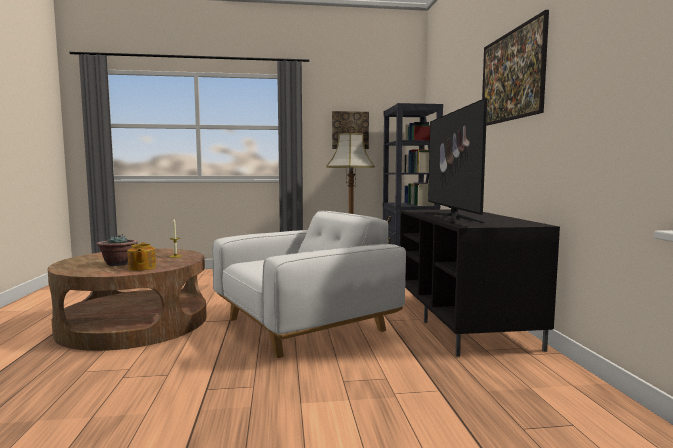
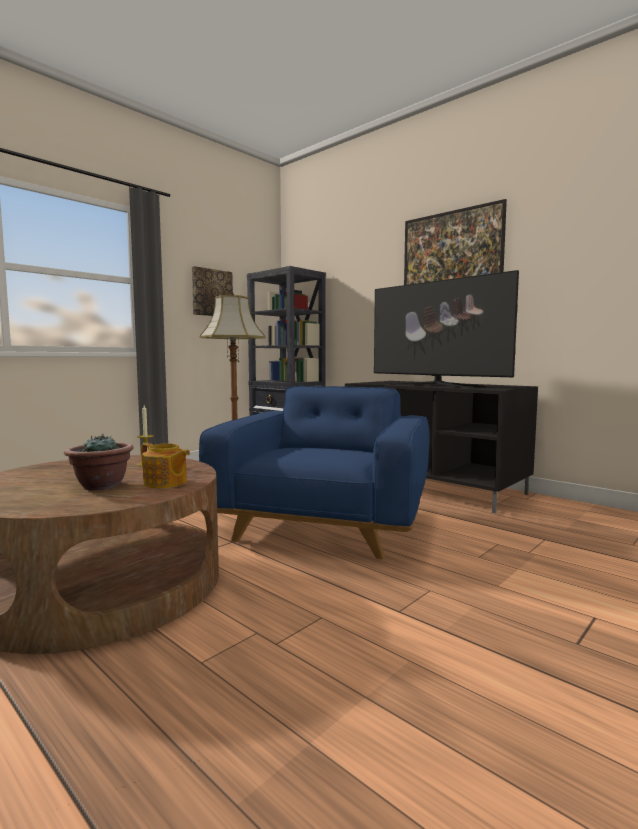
camera: 40 degrees left, 0 degrees up
white armchair [212,211,406,358] -> blue armchair [199,386,429,559]

